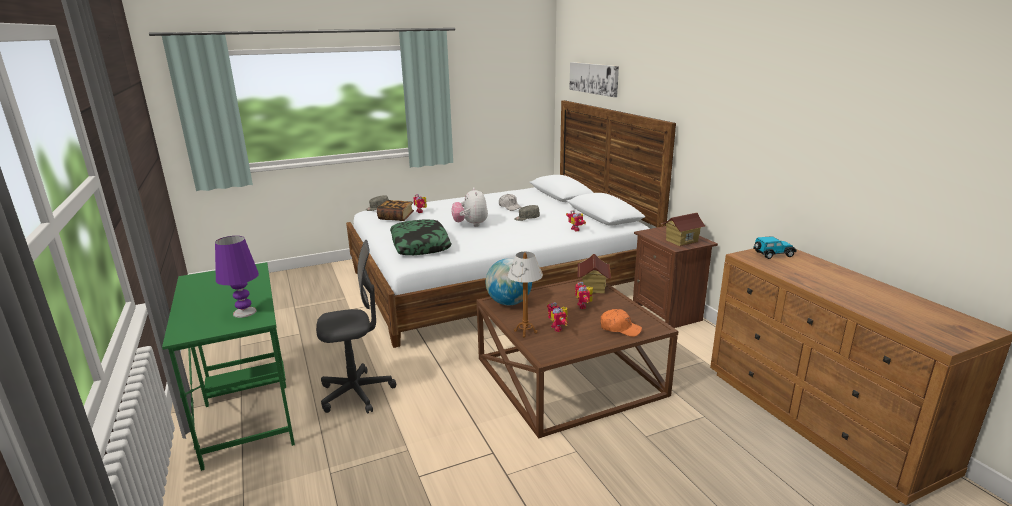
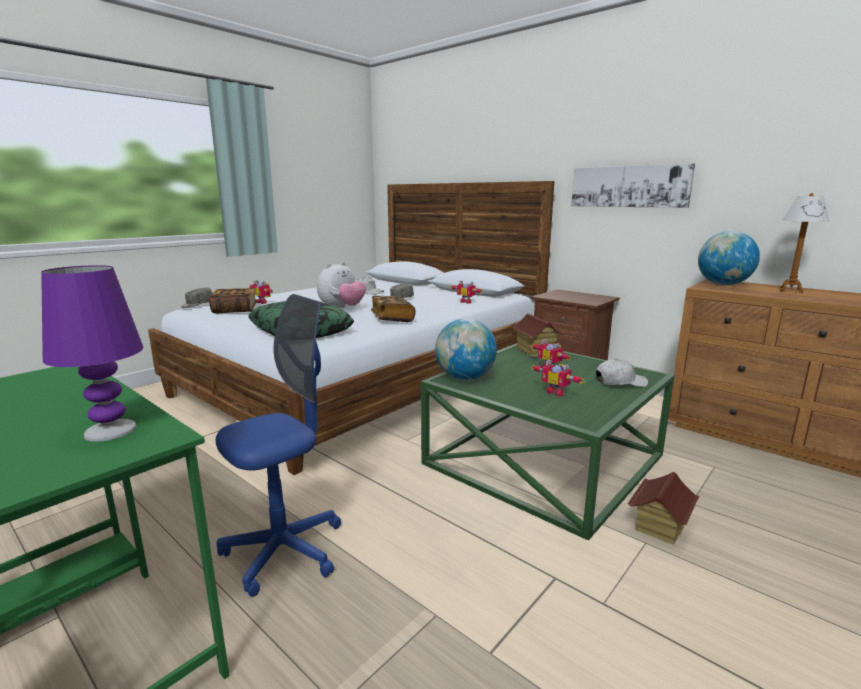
camera: 25 degrees left, 5 degrees down
grey office chair [316,240,396,414] -> blue office chair [216,294,341,597]
plush toy [452,187,488,227] -> plush toy turned 105 degrees counterclockwise [317,262,366,308]
brown coffee table [476,278,679,439] -> green coffee table [421,343,675,541]
table lamp [508,252,543,337] -> table lamp moved to [779,193,830,293]
picture [569,62,619,97] -> picture moved to [571,163,695,208]
orange cap [600,309,642,337] -> white cap [596,358,648,387]
toy house [661,213,705,246] -> toy house moved to [628,472,699,545]
toy car [753,236,797,259] -> globe [698,231,760,285]
none -> book [371,296,416,322]

